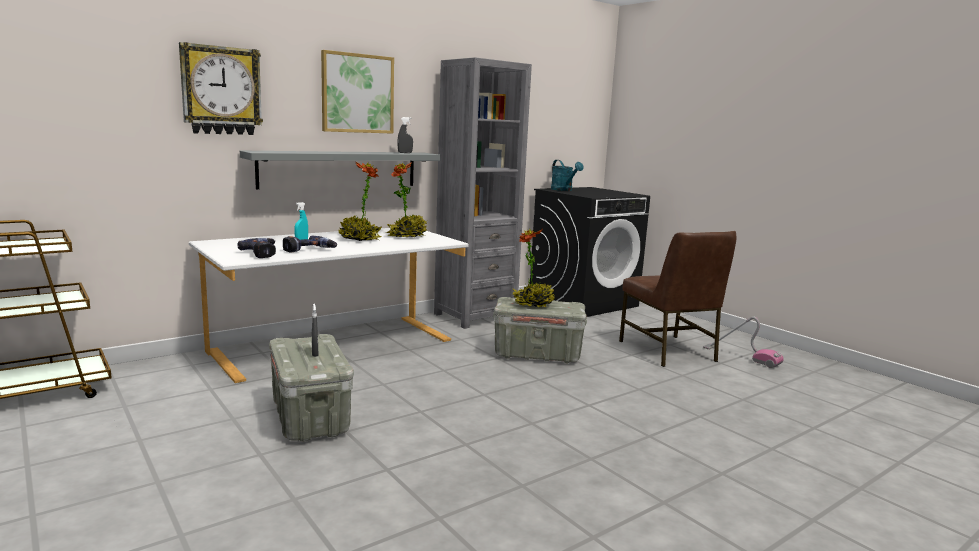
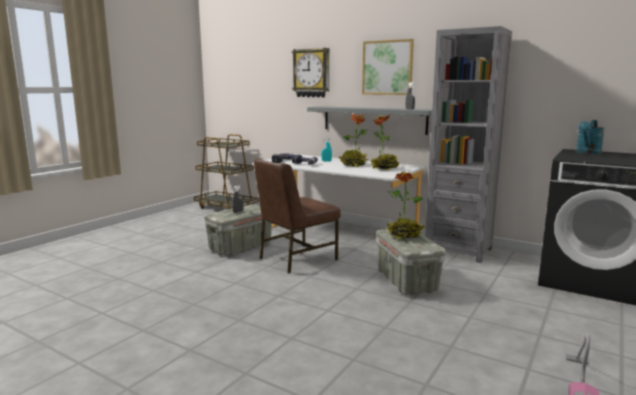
camera: 70 degrees right, 0 degrees up
brown chair [619,231,736,367] -> brown chair moved to [254,158,341,274]

